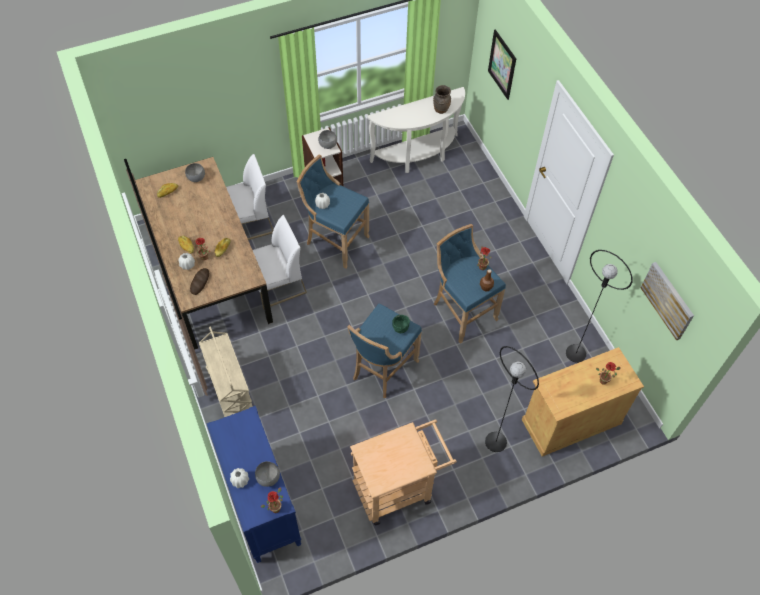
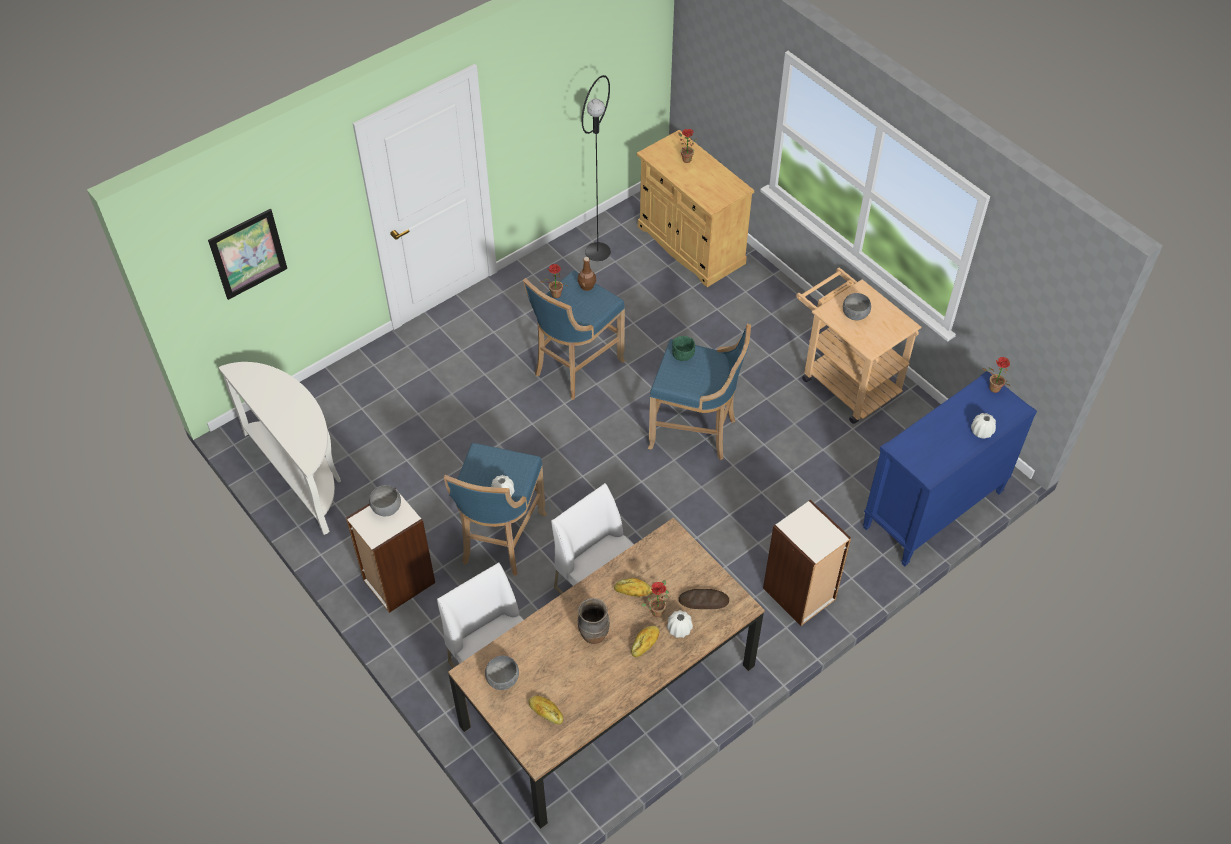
camera: 105 degrees left, 5 degrees down
beige cart [199,326,253,417] -> bookcase [763,500,851,626]
grey bowl [255,461,280,487] -> grey bowl moved to [843,293,871,320]
brown vase [433,85,451,114] -> brown vase moved to [578,598,610,644]
black floor lamp [485,346,539,452] -> none
picture [641,262,694,341] -> none

